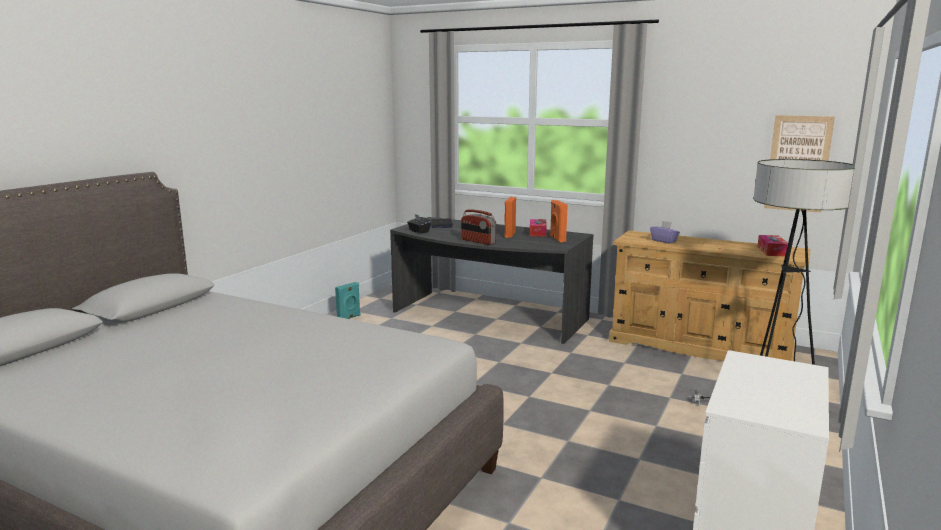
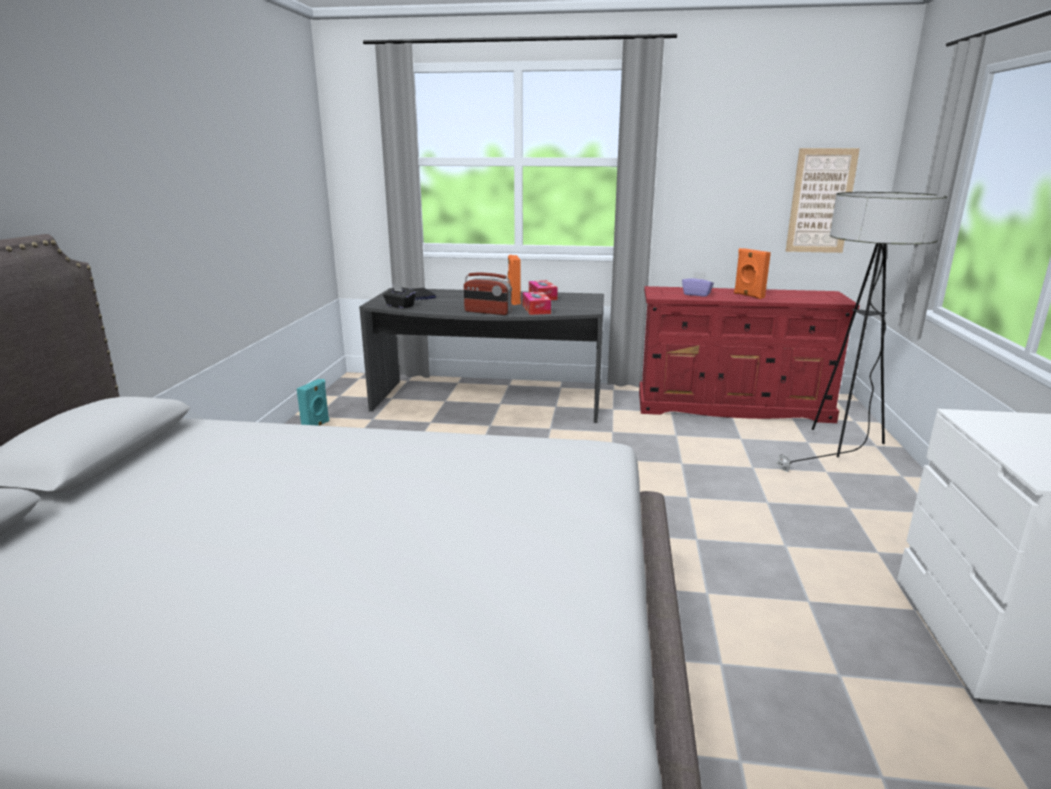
camera: 20 degrees left, 5 degrees up
orange speaker [550,200,568,242] -> orange speaker moved to [734,248,771,299]
beige dresser [609,231,811,361] -> red dresser [639,286,860,423]
tissue box [757,235,788,257] -> tissue box moved to [522,292,551,315]

